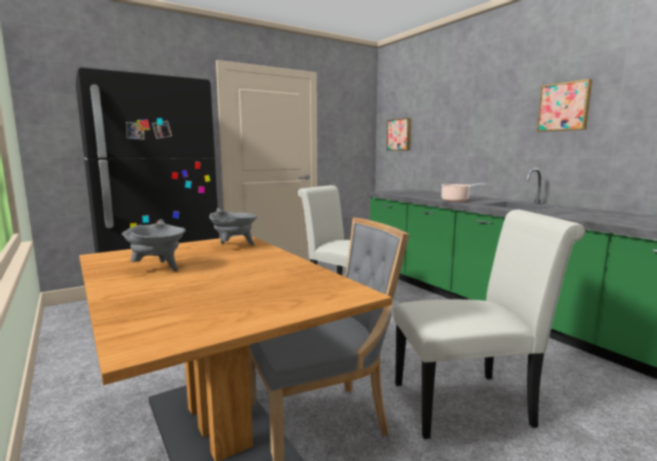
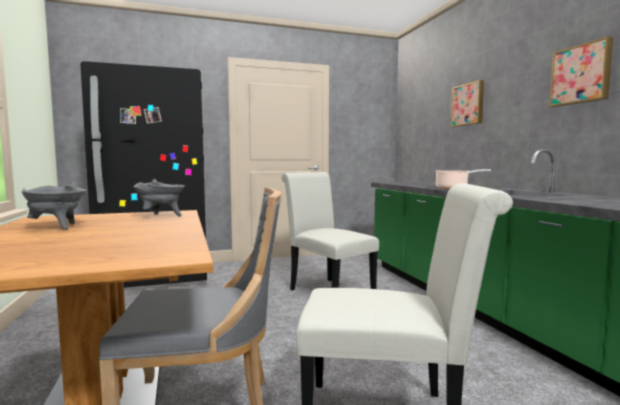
camera: 15 degrees right, 5 degrees down
picture [387,118,411,151] -> picture moved to [451,80,484,127]

